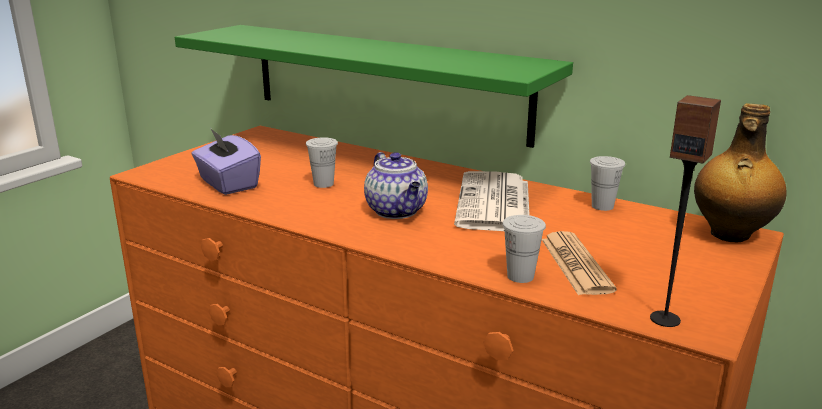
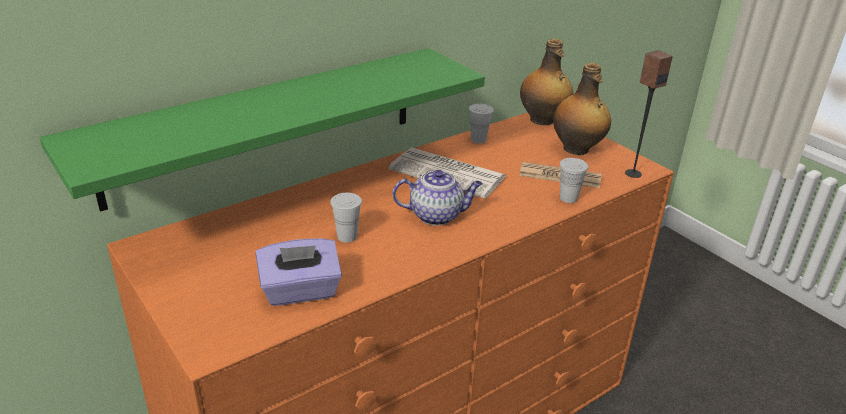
camera: 70 degrees left, 10 degrees up
none -> bottle [553,63,611,155]

